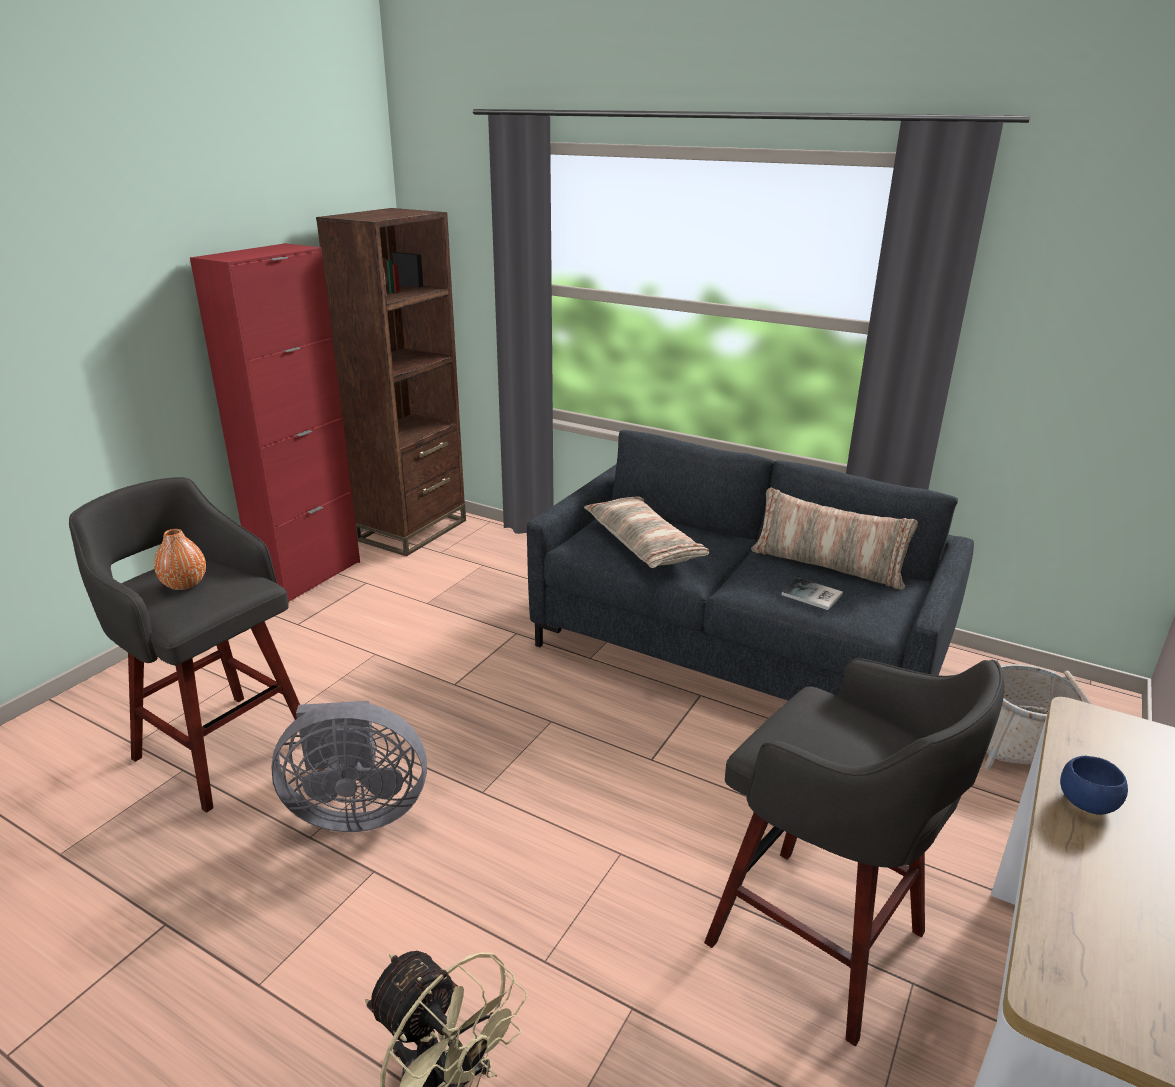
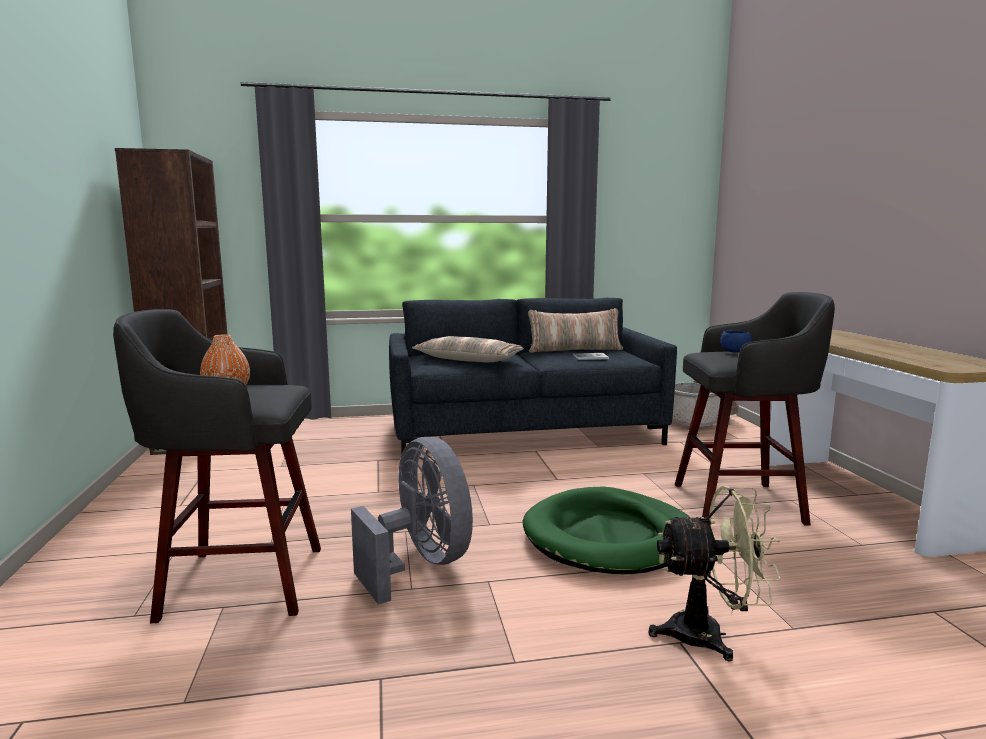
camera: 40 degrees left, 15 degrees down
red cabinet [190,243,360,602] -> none
grey fan [271,701,427,832] -> grey fan turned 75 degrees counterclockwise [351,437,473,605]
blue bowl [1060,756,1128,815] -> blue bowl moved to [720,330,752,352]
none -> green dog bed [523,487,691,574]

